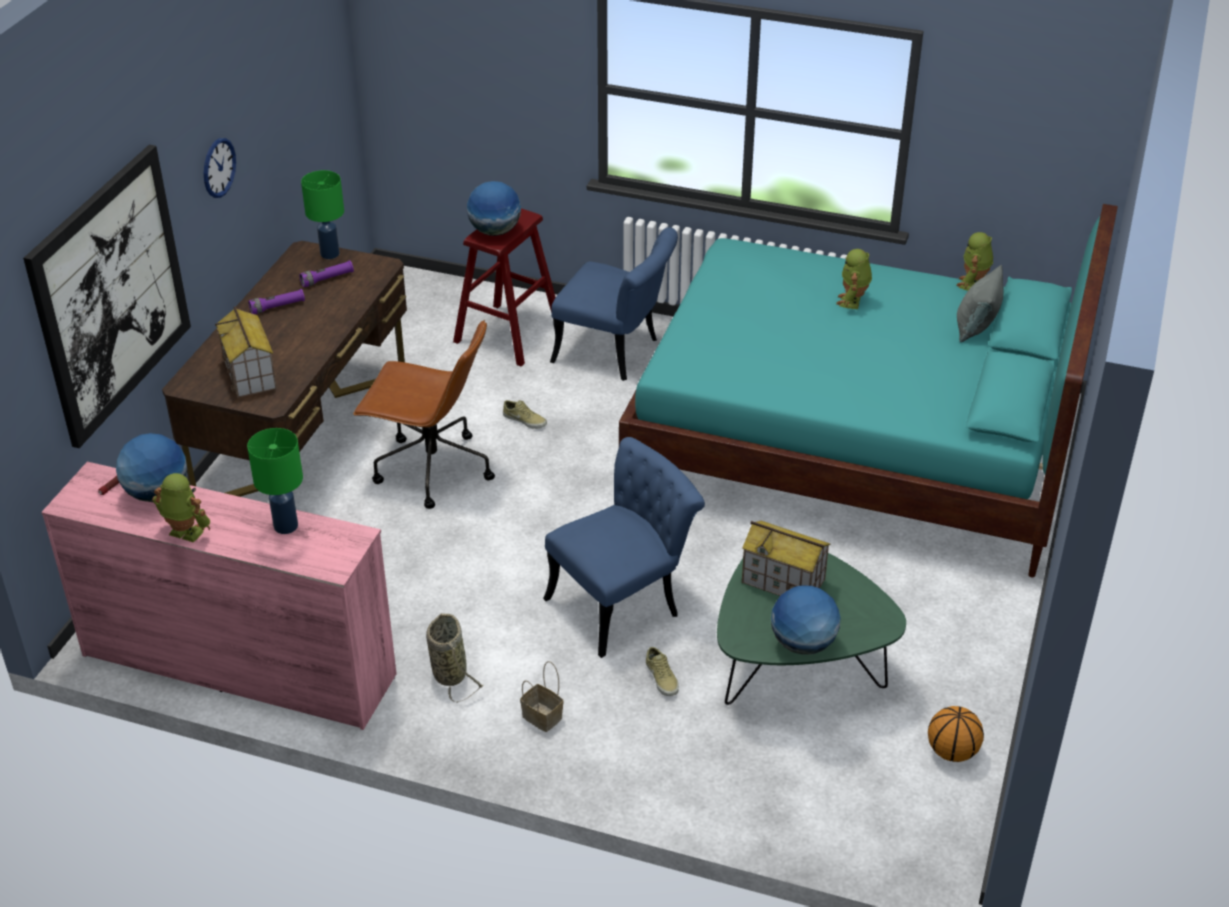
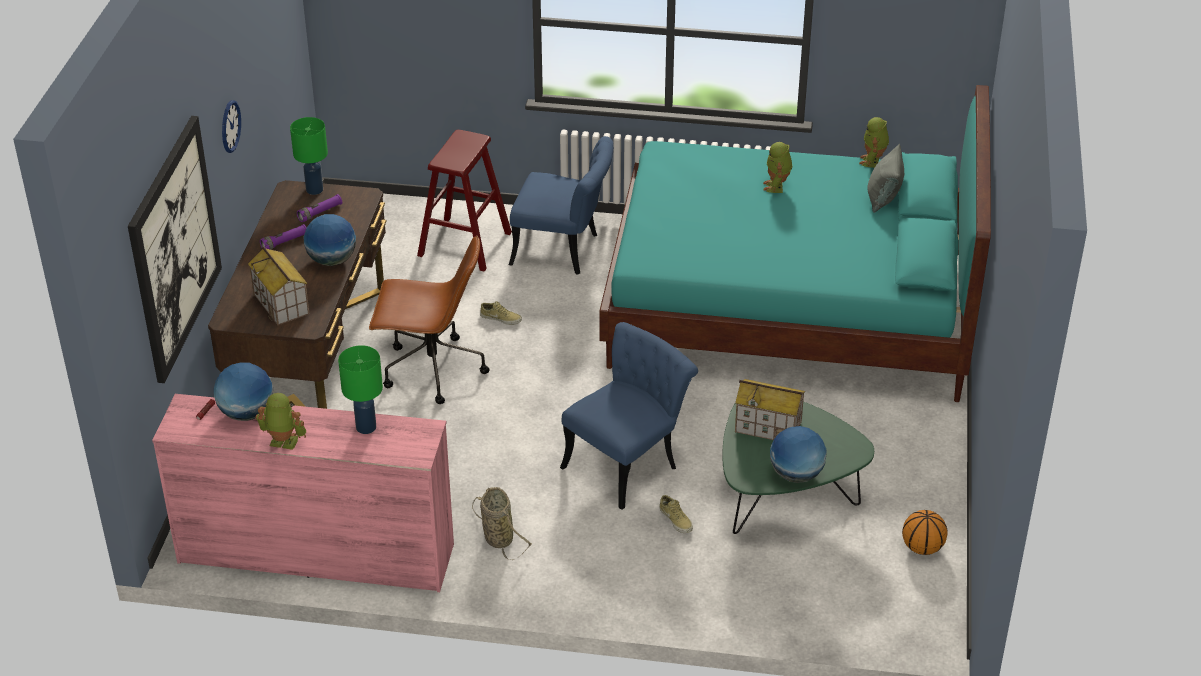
camera: 10 degrees left, 0 degrees up
globe [467,181,521,236] -> globe moved to [304,214,356,266]
basket [520,661,564,732] -> none

